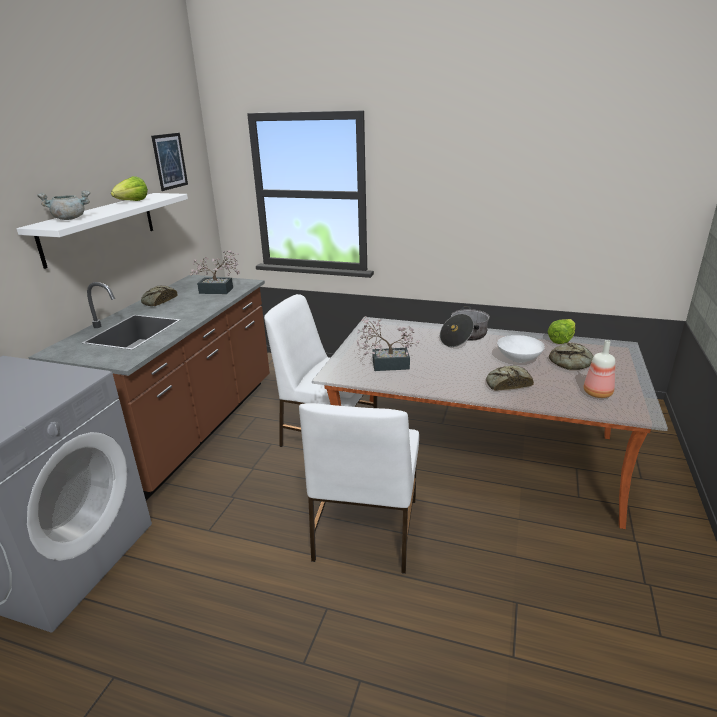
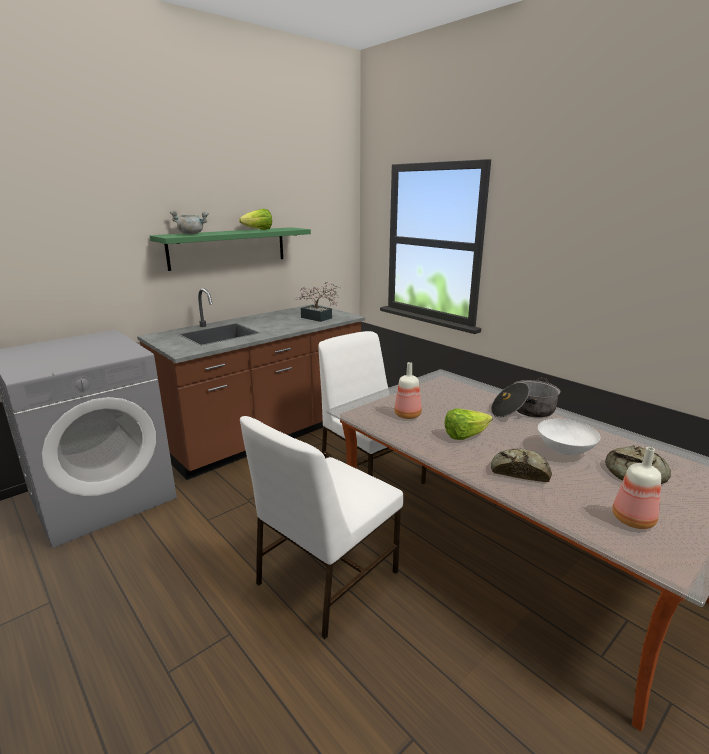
camera: 30 degrees right, 5 degrees down
white shelf [17,193,188,269] -> green shelf [150,227,311,271]
bread [141,286,178,306] -> none
picture [151,133,188,191] -> none
potted plant [356,316,419,371] -> bottle [394,362,422,419]
lettuce [547,319,575,344] -> lettuce moved to [445,408,493,440]

